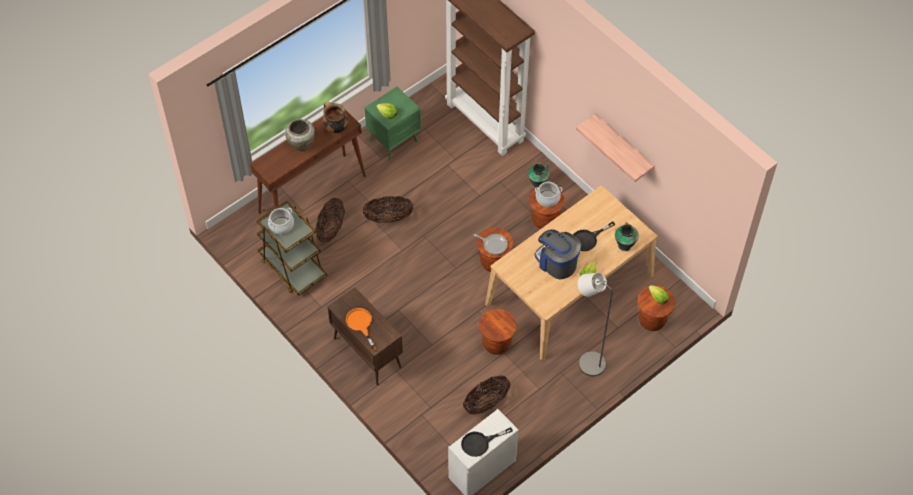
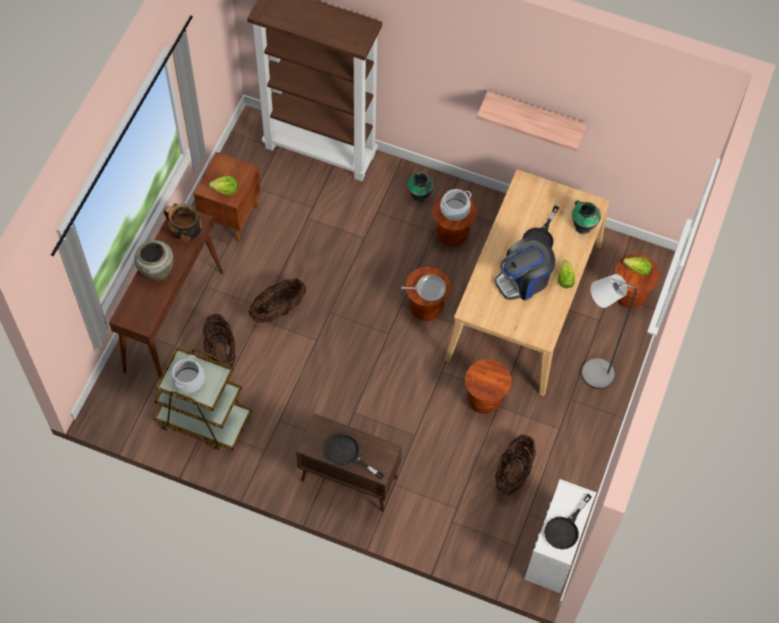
camera: 30 degrees left, 5 degrees up
orange frying pan [346,308,377,351] -> black frying pan [326,434,384,479]
green nightstand [365,87,421,160] -> brown nightstand [193,152,261,242]
coffee machine [534,229,581,279] -> coffee machine turned 45 degrees counterclockwise [495,236,555,301]

